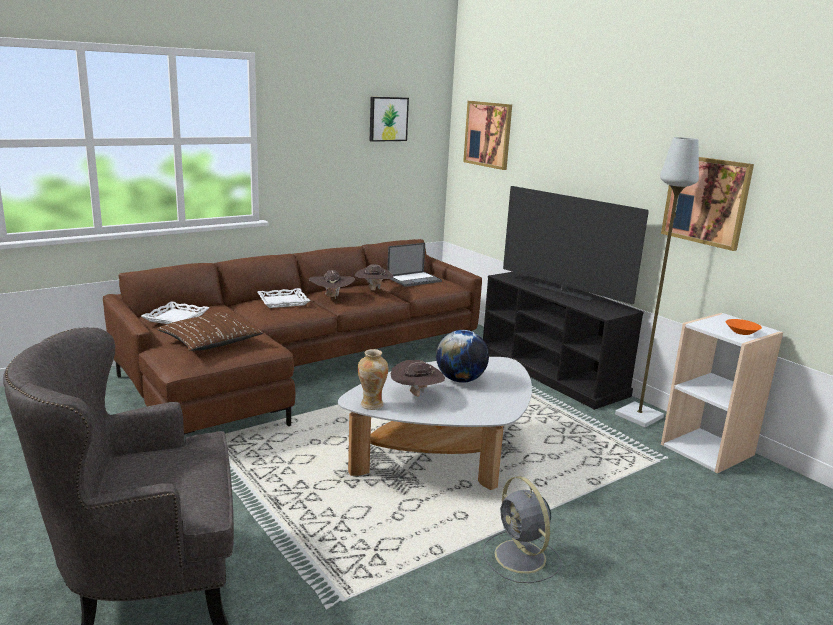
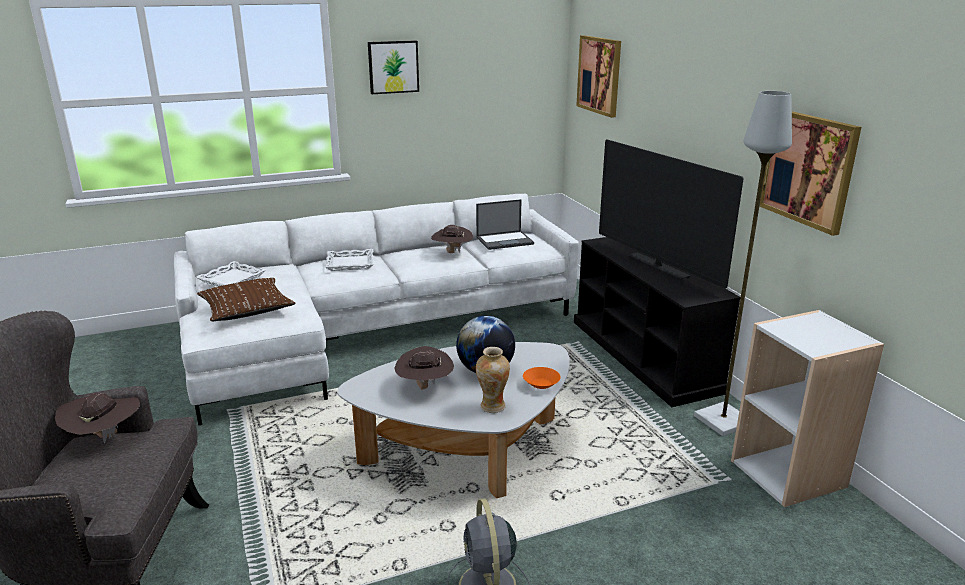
camera: 15 degrees right, 5 degrees up
brown sofa [103,239,482,434] -> white sofa [174,194,579,425]
brown hat [309,270,355,299] -> brown hat moved to [55,393,140,444]
vase [358,349,388,410] -> vase moved to [476,347,510,413]
picture [370,97,409,142] -> picture moved to [368,40,419,94]
orange bowl [726,319,762,335] -> orange bowl moved to [523,367,561,389]

